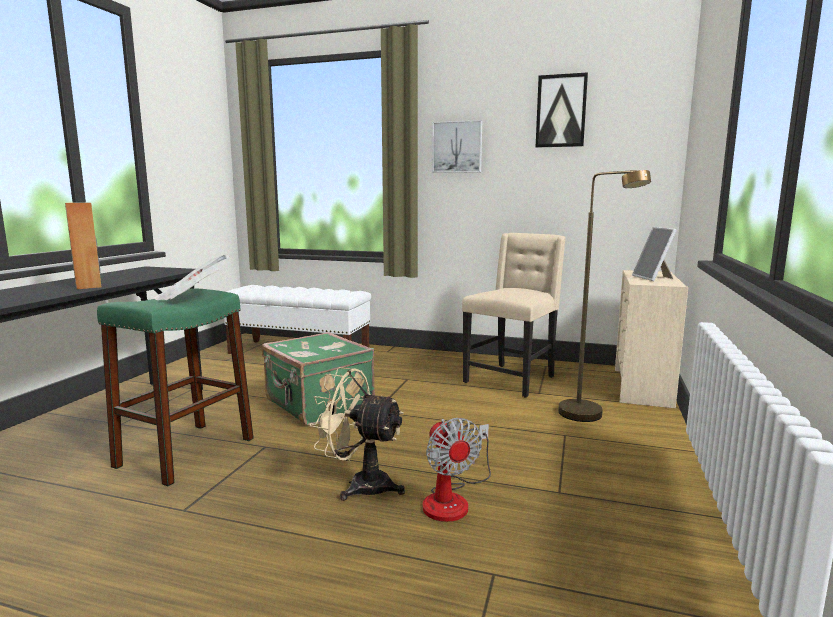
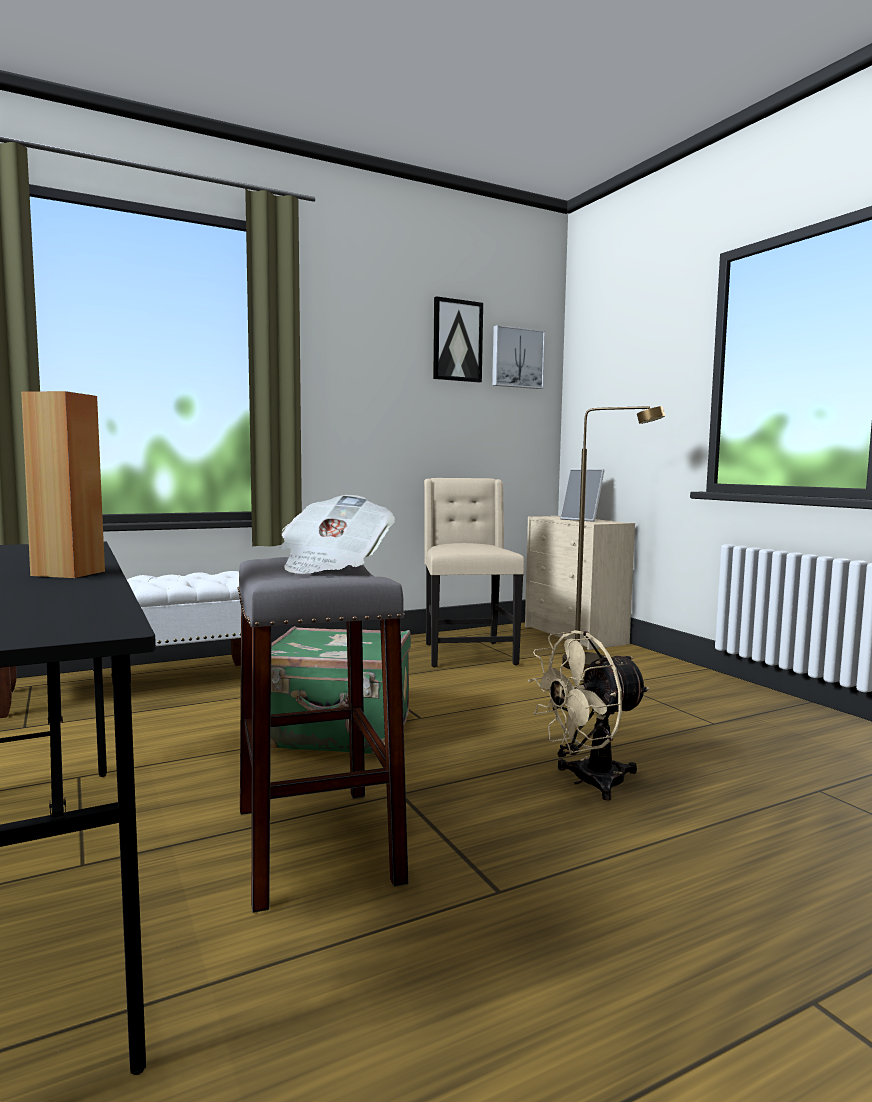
camera: 45 degrees left, 5 degrees down
green stool [97,288,254,486] -> grey stool [237,557,408,913]
fan [423,418,491,522] -> none
picture [432,120,482,173] -> picture moved to [492,325,545,389]

